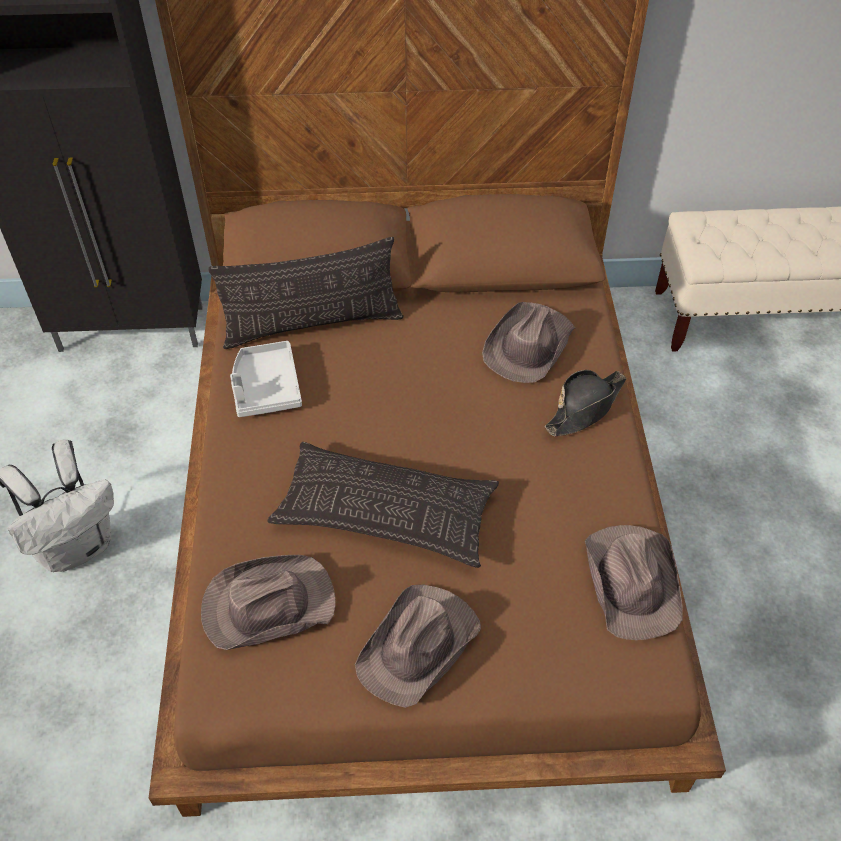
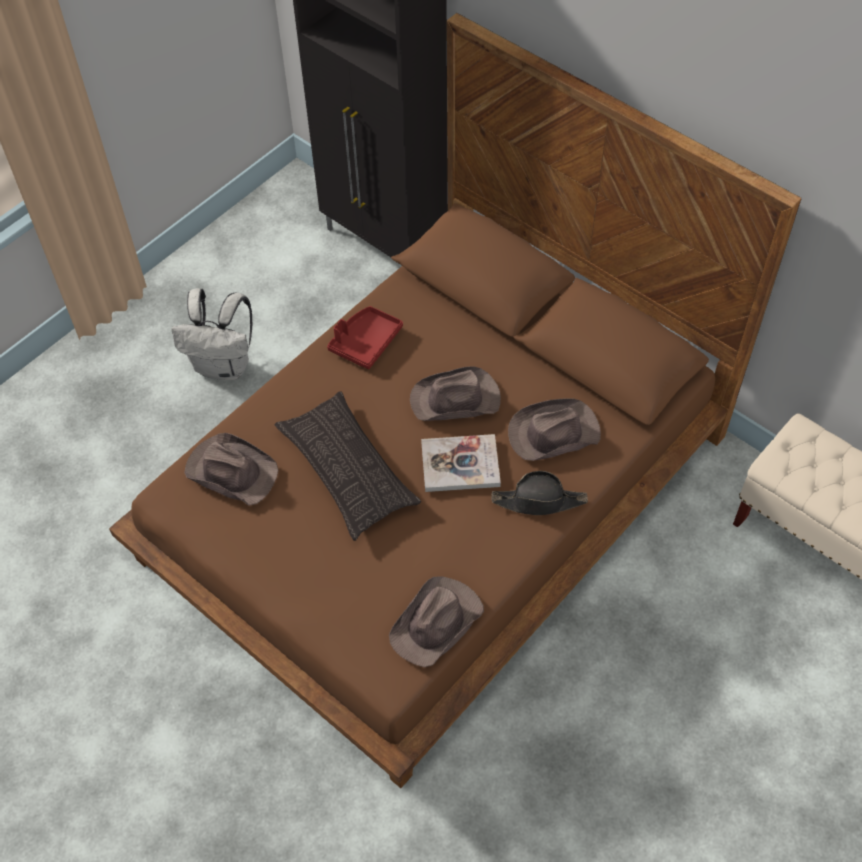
camera: 45 degrees right, 5 degrees up
pillow [209,237,404,349] -> none
grey tray [230,341,302,417] -> red tray [327,306,403,369]
brown hat [355,585,481,708] -> brown hat moved to [410,366,501,421]
none -> book [421,434,501,492]

